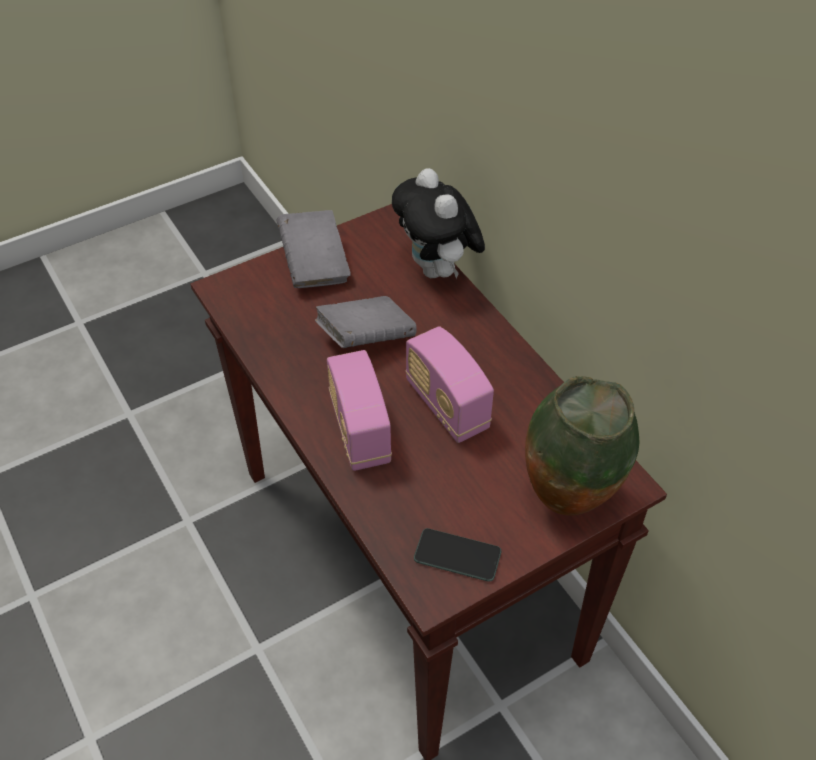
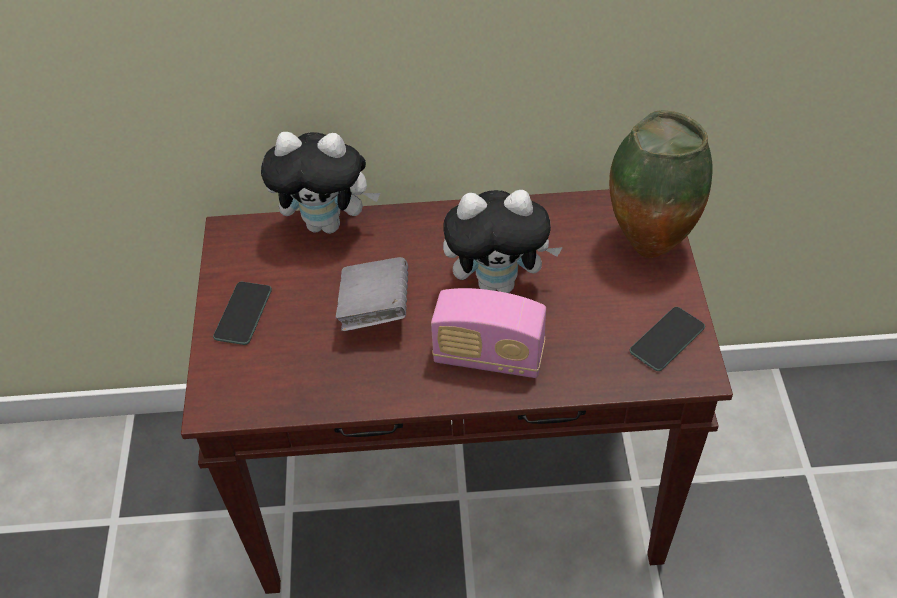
camera: 60 degrees left, 0 degrees up
grey book [277,210,351,288] -> phone [213,282,272,345]
radio [406,326,494,443] -> plush toy [443,190,563,293]

